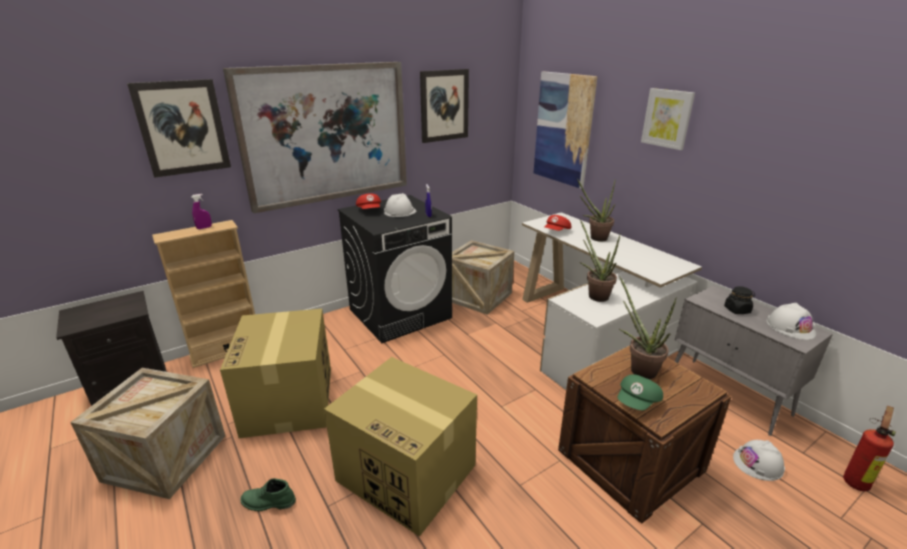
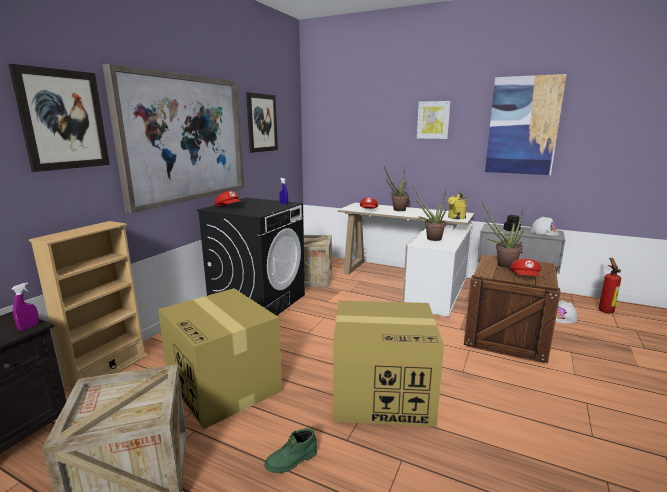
camera: 30 degrees left, 10 degrees down
purple spray bottle [191,194,212,229] -> purple spray bottle moved to [12,283,39,331]
white hard hat [384,193,416,217] -> none
picture [534,71,597,189] -> picture moved to [485,74,567,175]
green cap [617,374,663,410] -> red cap [509,259,541,276]
none -> yellow watering can [448,193,467,219]

